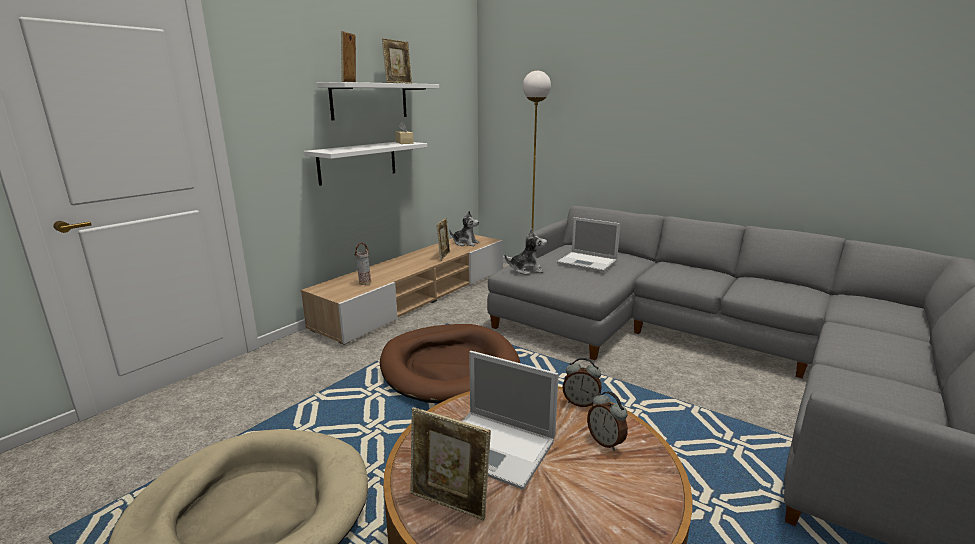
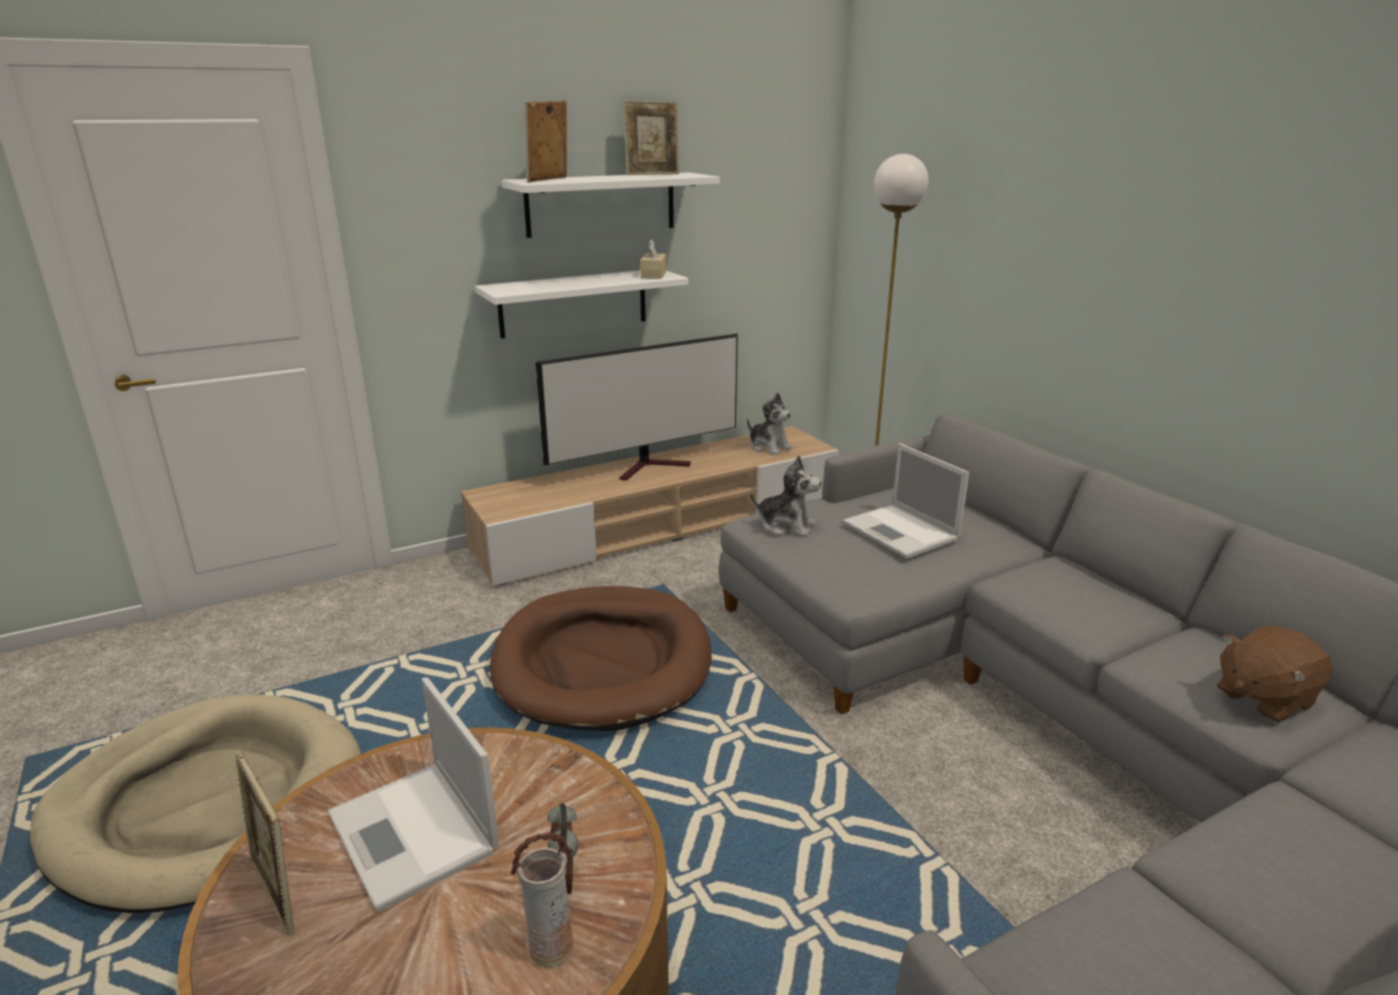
camera: 25 degrees right, 5 degrees up
vase [354,243,372,285] -> vase moved to [511,832,574,968]
picture frame [436,218,450,261] -> none
alarm clock [562,358,602,407] -> none
none -> television [536,334,738,480]
none -> brown plush toy [1217,626,1332,723]

